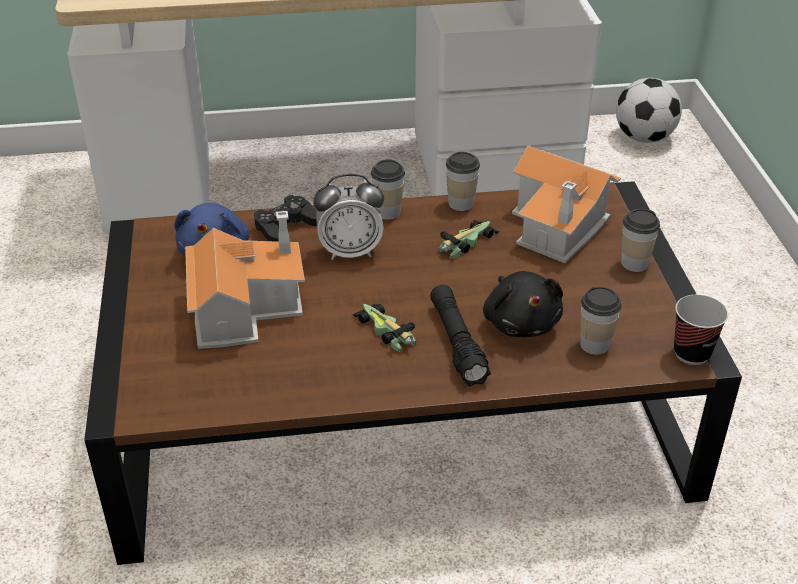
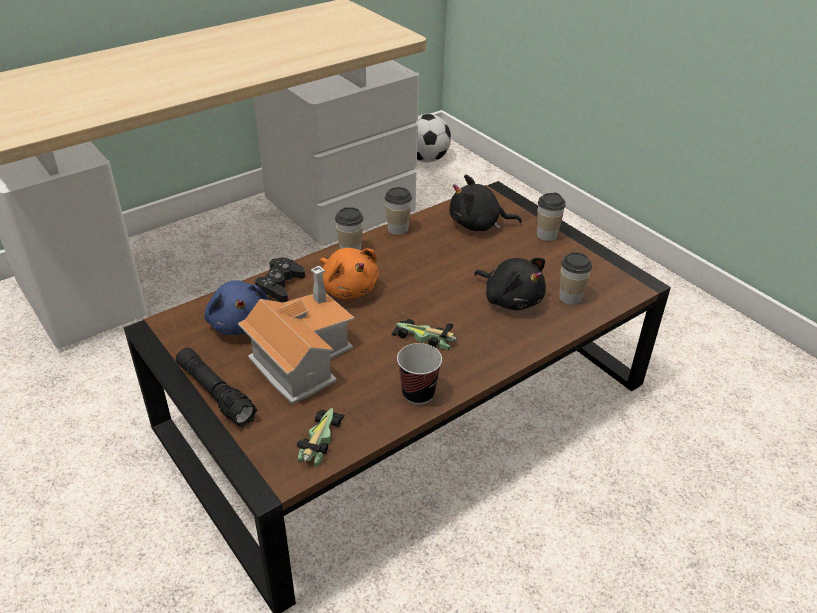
camera: 30 degrees left, 0 degrees up
alarm clock [313,174,384,260] -> orange plush toy [320,248,379,299]
black flashlight [430,285,491,386] -> black flashlight moved to [176,348,258,427]
toy car [438,220,499,259] -> toy car moved to [297,408,345,466]
toy house [512,146,621,263] -> black plush toy [450,175,522,231]
cup [674,295,728,365] -> cup moved to [397,343,442,405]

